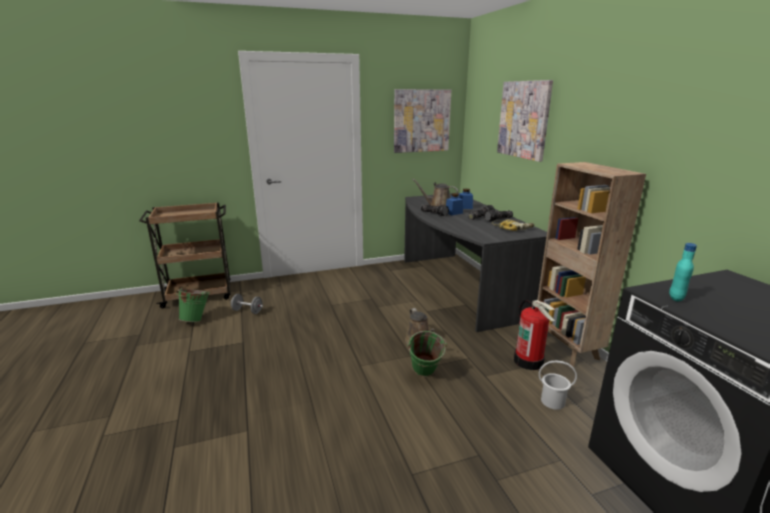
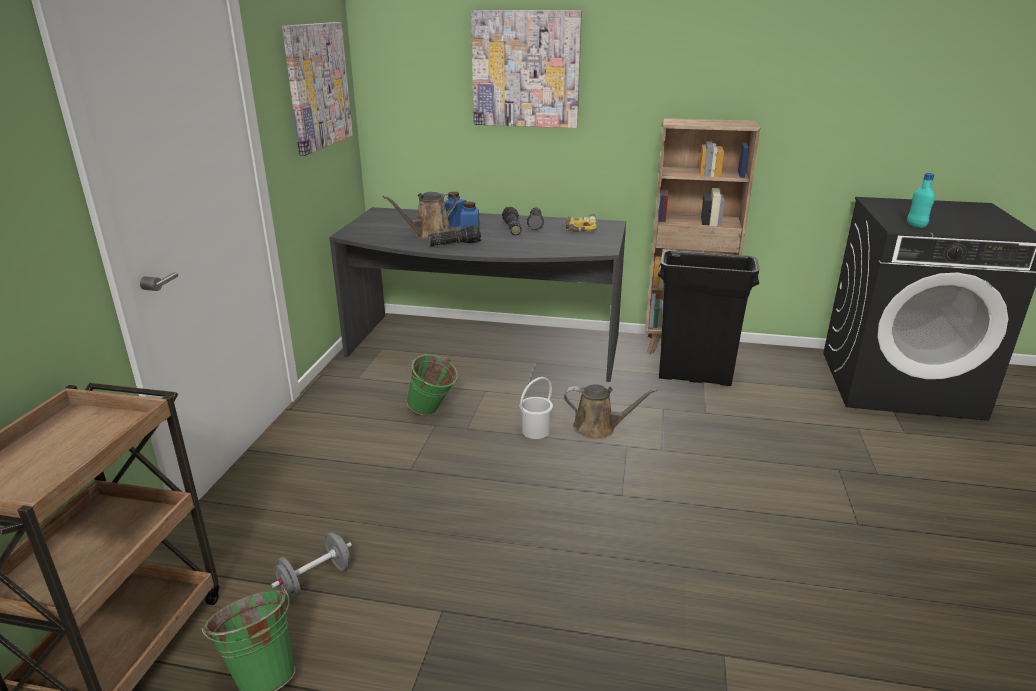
camera: 60 degrees left, 5 degrees up
green bucket [407,331,447,377] -> green bucket moved to [407,355,458,415]
fire extinguisher [514,300,555,370] -> black trash can [658,250,759,386]
white bucket [539,361,577,410] -> white bucket moved to [519,377,553,439]

